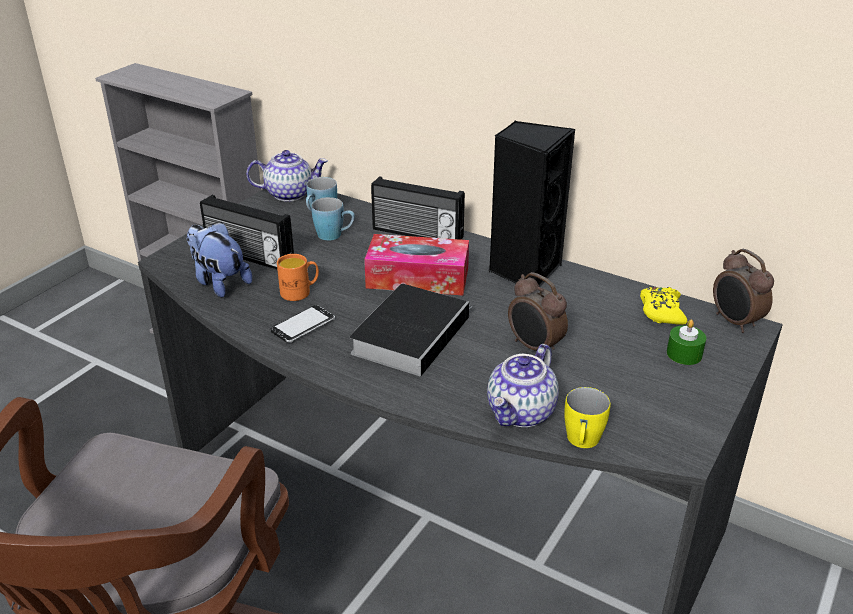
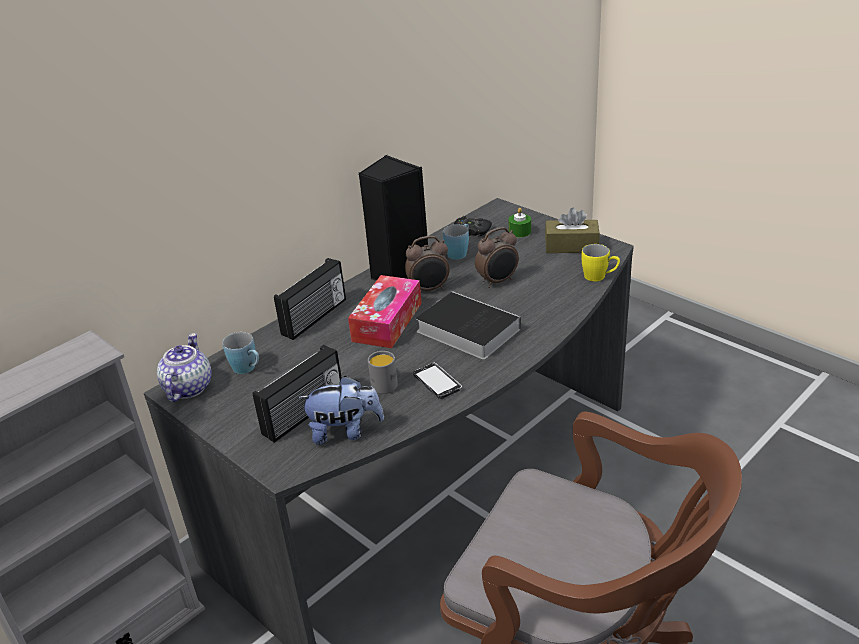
camera: 75 degrees left, 0 degrees up
plush toy [187,222,252,298] -> plush toy turned 150 degrees counterclockwise [298,376,384,445]
orange mug [277,254,319,301] -> grey mug [368,351,398,394]
blue mug [311,197,355,241] -> blue mug moved to [443,224,469,260]
teapot [487,344,559,427] -> none
yellow game controller [640,287,687,325] -> black game controller [454,216,492,236]
alarm clock [713,249,774,333] -> alarm clock moved to [405,236,450,291]
none -> brown tissue box [545,208,600,253]

